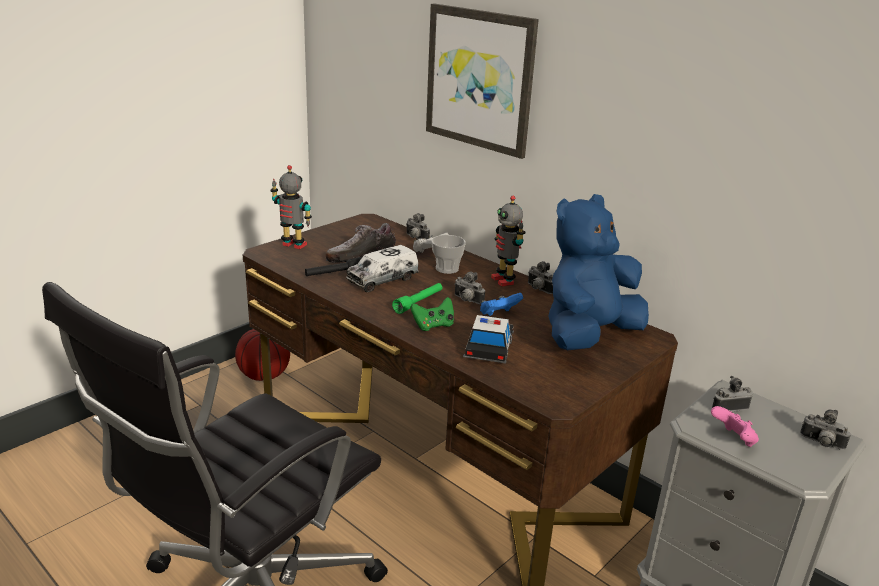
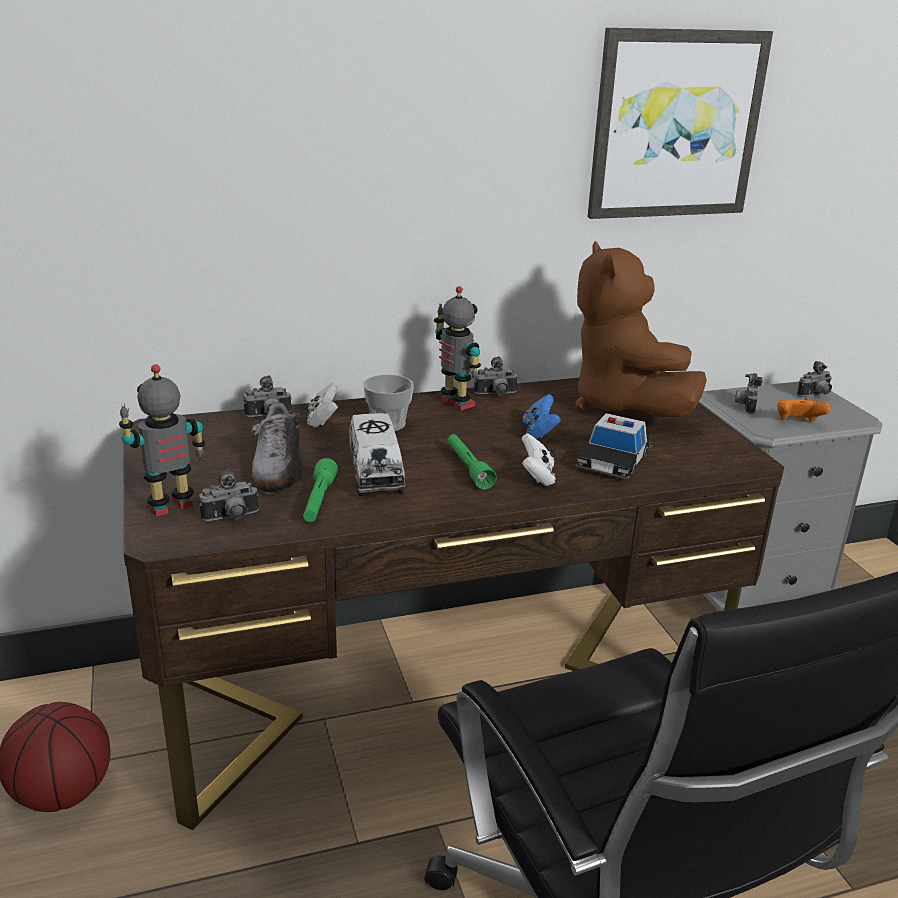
camera: 60 degrees left, 0 degrees up
black flashlight [305,257,362,276] -> green flashlight [303,458,338,522]
green game controller [410,297,454,331] -> white game controller [522,433,556,486]
picture [426,3,539,159] -> picture moved to [588,28,773,219]
camera [454,271,485,305] -> camera moved to [199,469,259,521]
toy car [463,315,514,363] -> toy car turned 105 degrees counterclockwise [575,413,652,480]
toy robot [491,196,526,287] -> toy robot turned 135 degrees counterclockwise [434,286,481,411]
blue plush toy [548,194,649,350] -> brown plush toy [575,241,707,417]
pink game controller [711,406,759,447] -> orange game controller [777,398,831,422]

